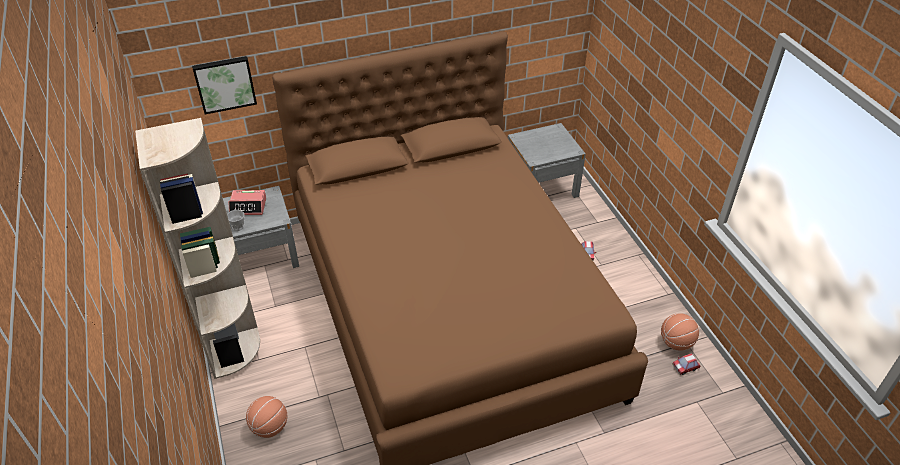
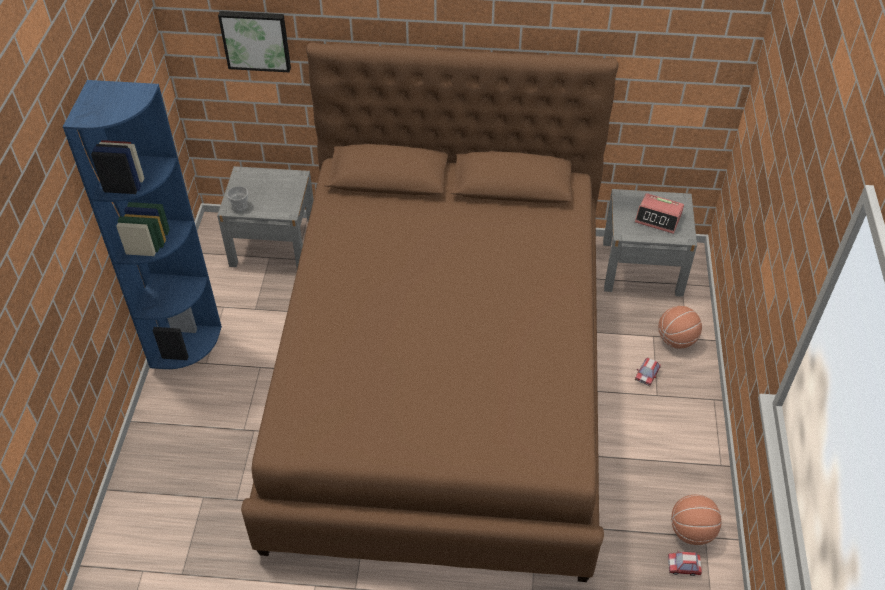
camera: 25 degrees right, 5 degrees up
beige bookcase [135,118,260,379] -> blue bookcase [63,80,222,369]
alarm clock [228,190,266,215] -> alarm clock moved to [635,193,684,234]
basketball [246,396,287,438] -> basketball moved to [658,306,702,349]

